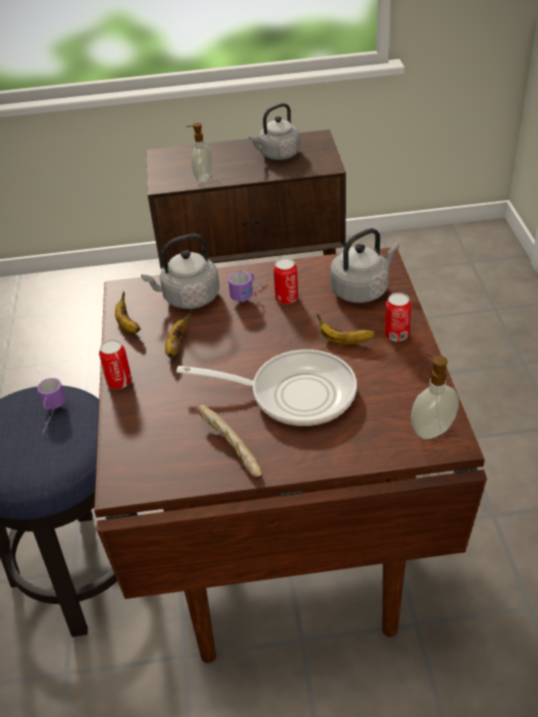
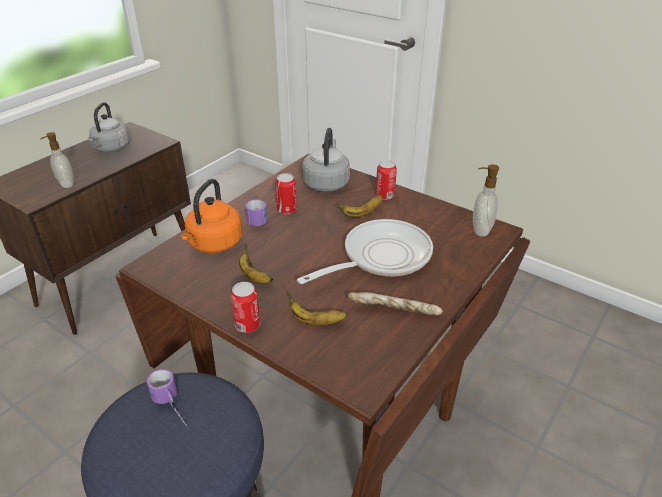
camera: 50 degrees left, 5 degrees down
banana [115,291,141,333] -> banana moved to [288,293,347,325]
grey kettle [141,234,220,309] -> orange kettle [181,179,242,253]

